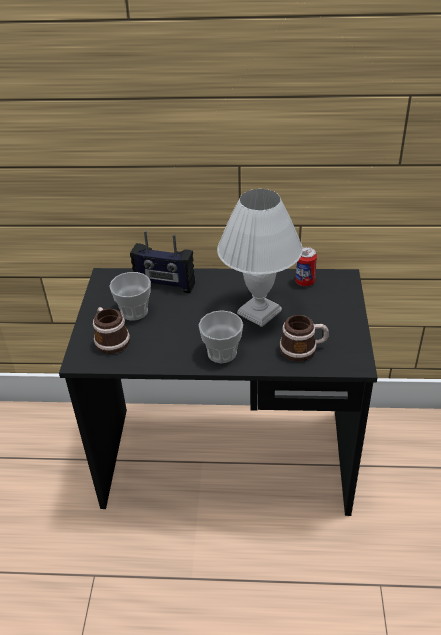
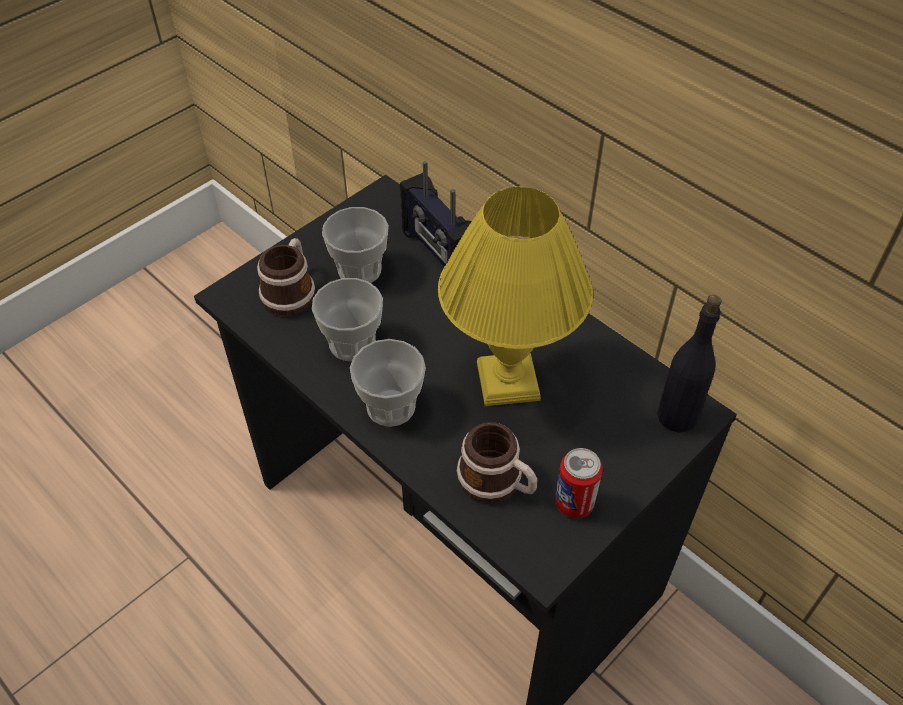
camera: 40 degrees right, 10 degrees up
white table lamp [217,189,303,327] -> yellow table lamp [438,187,593,406]
can [295,247,317,286] -> can moved to [555,448,603,518]
none -> cup [312,278,383,361]
none -> black bottle [657,294,722,433]

